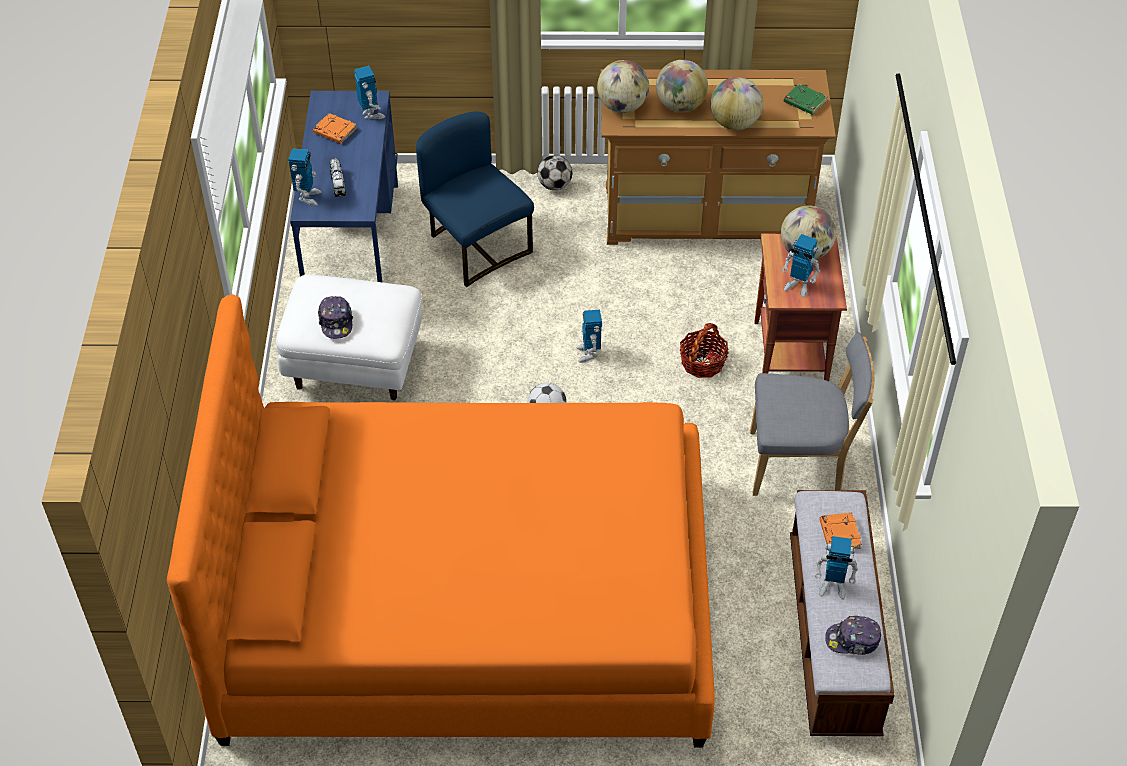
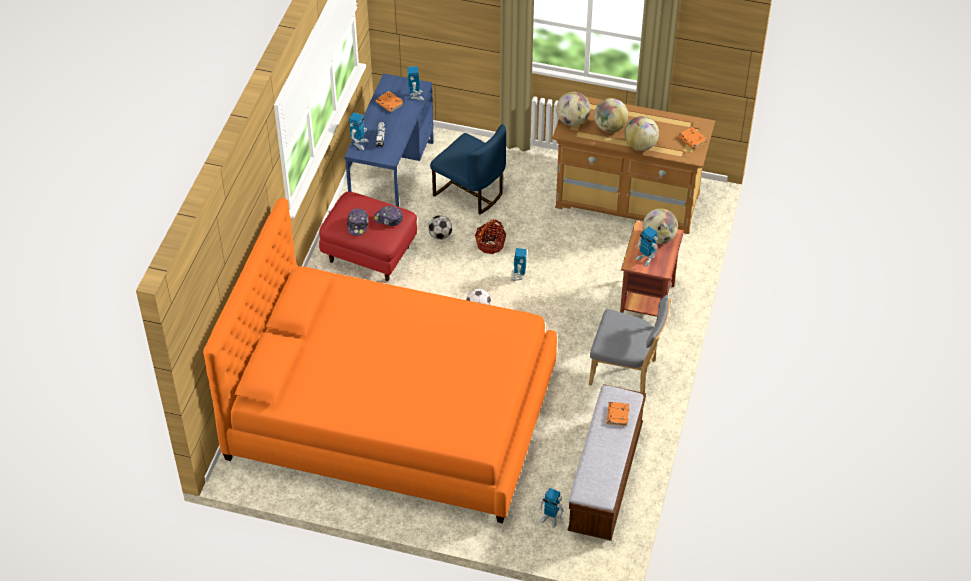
camera: 15 degrees right, 0 degrees up
white ottoman [276,274,422,400] -> red ottoman [319,192,417,281]
blue chair [416,111,534,287] -> blue chair turned 150 degrees clockwise [430,124,506,214]
football [537,155,572,190] -> football moved to [428,215,452,240]
basket [680,323,729,378] -> basket moved to [475,220,506,254]
green book [784,84,828,115] -> orange book [678,127,707,149]
toy robot [814,536,858,600] -> toy robot moved to [538,488,564,528]
cap [825,616,881,655] -> cap moved to [374,206,403,226]

